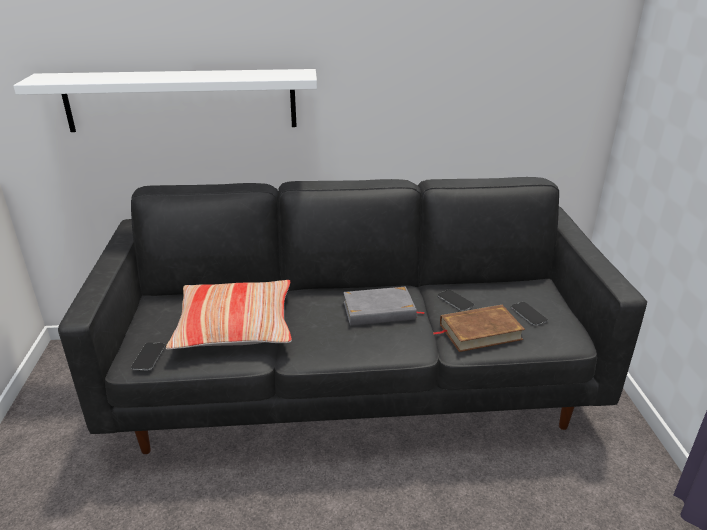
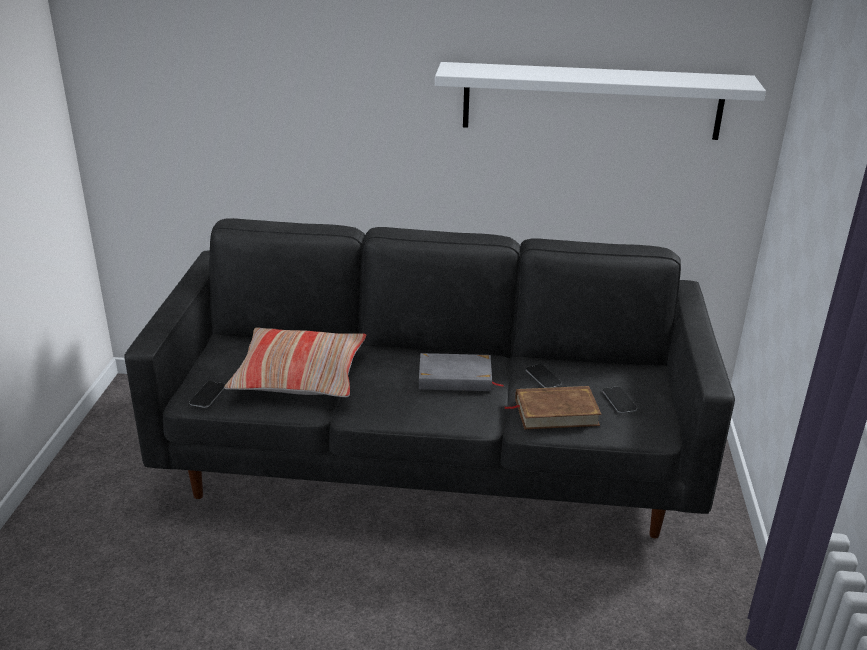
camera: 10 degrees right, 0 degrees up
white shelf [13,69,317,132] -> white shelf moved to [435,62,766,140]

